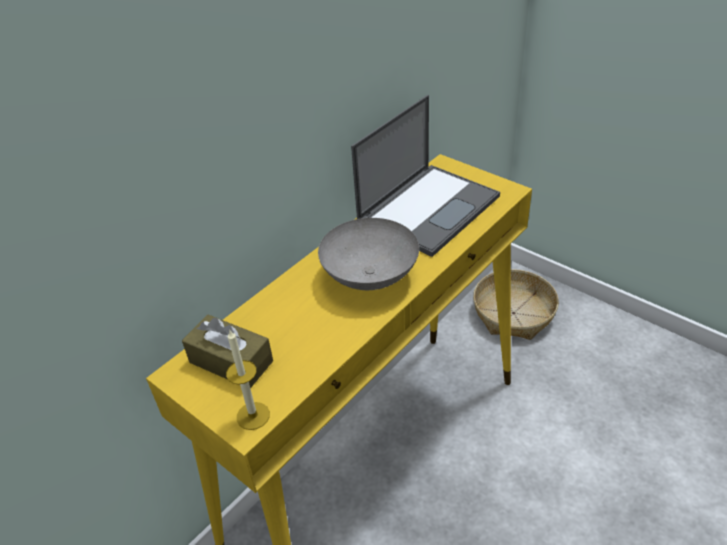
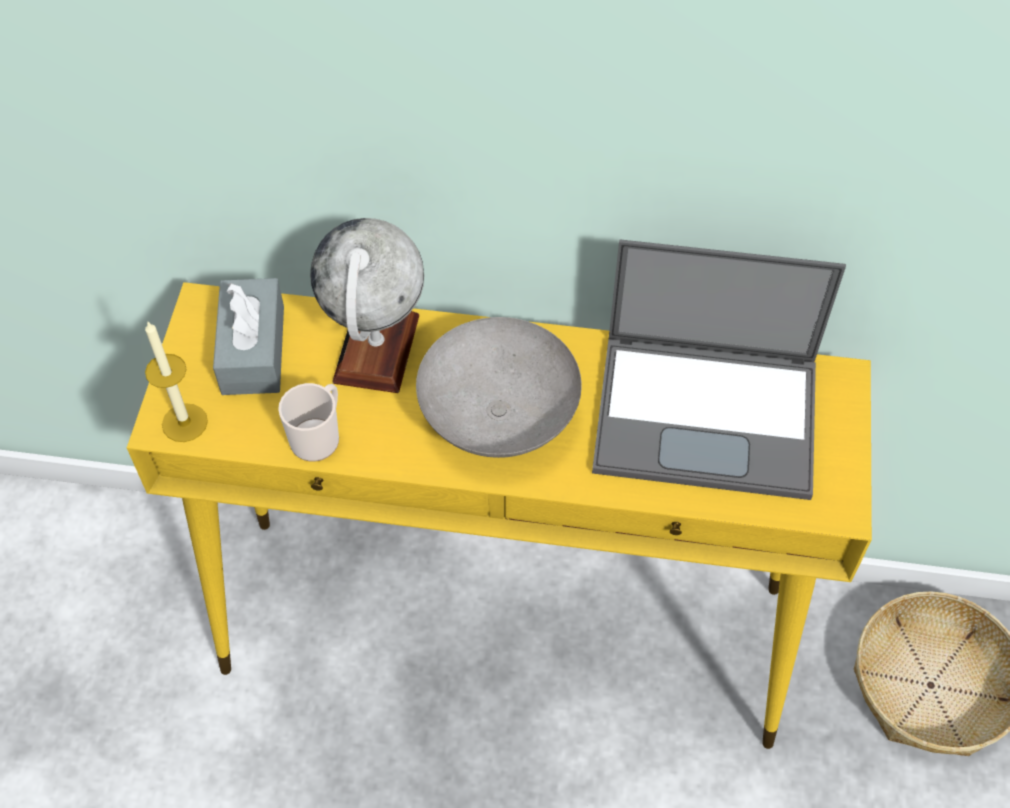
camera: 55 degrees right, 15 degrees up
brown tissue box [182,314,273,389] -> grey tissue box [213,278,284,395]
none -> mug [278,383,339,462]
none -> globe [310,218,424,393]

